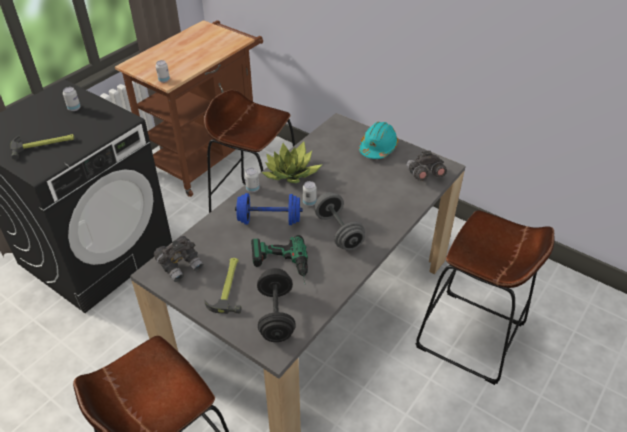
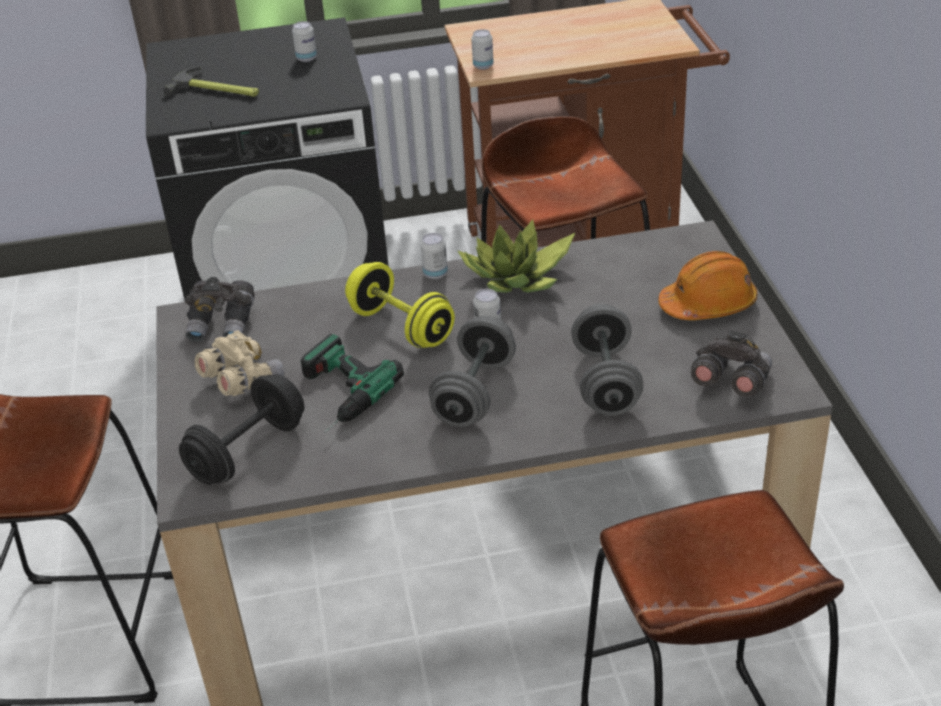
camera: 45 degrees right, 5 degrees down
hammer [204,258,241,314] -> beige binoculars [195,330,284,396]
blue dumbbell [235,193,303,225] -> yellow dumbbell [345,262,455,348]
turquoise hard hat [359,122,398,159] -> orange hard hat [658,251,757,320]
none -> grey dumbbell [571,304,644,416]

